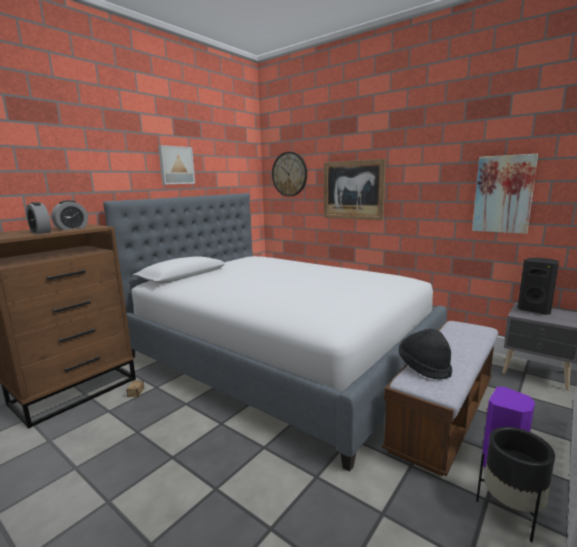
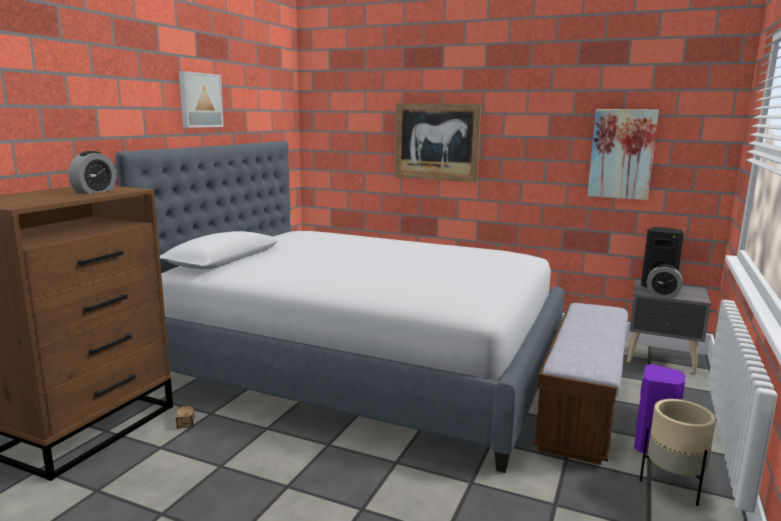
camera: 15 degrees left, 0 degrees up
alarm clock [26,202,51,234] -> alarm clock moved to [647,265,683,297]
wall clock [272,152,307,196] -> none
black hat [399,329,452,380] -> none
black planter [476,427,555,542] -> beige planter [640,399,716,506]

